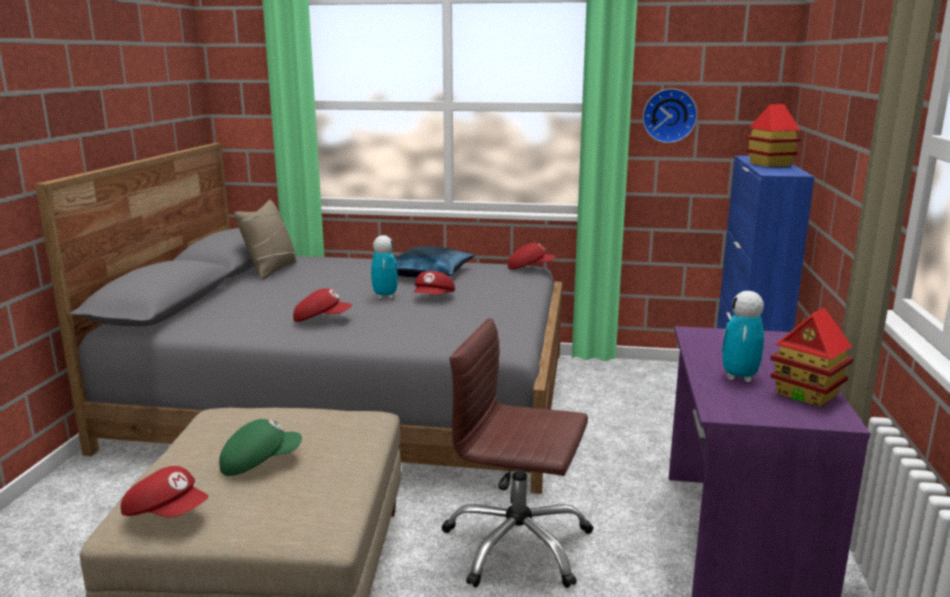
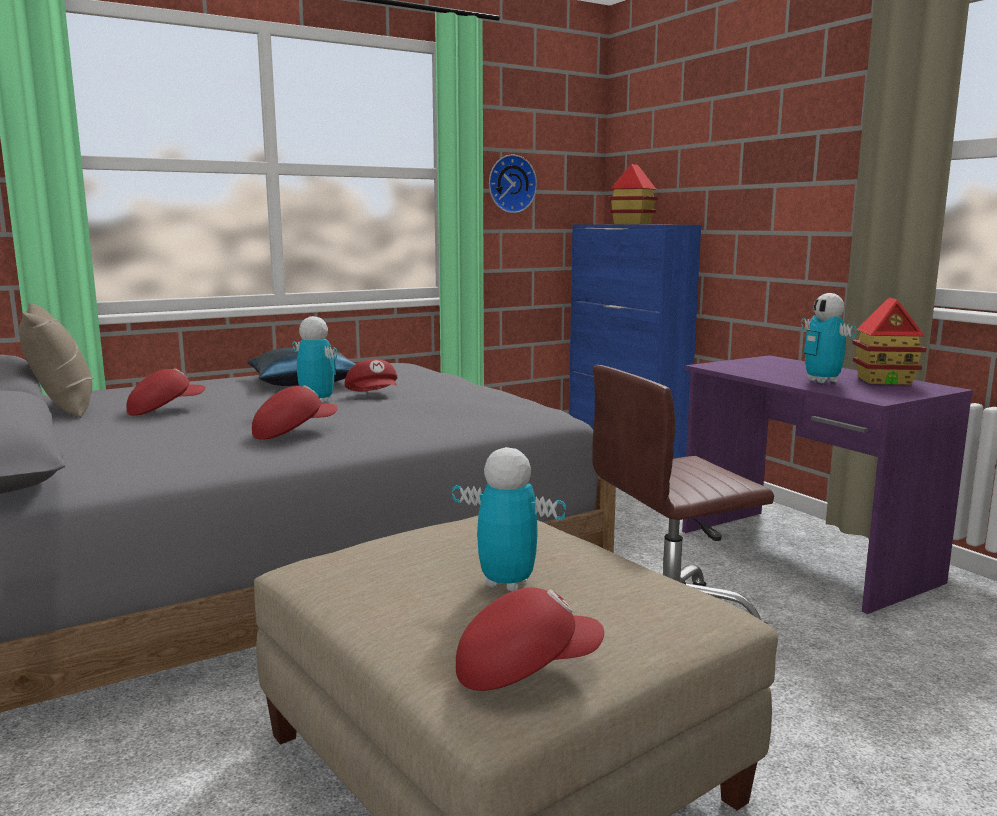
camera: 40 degrees left, 5 degrees down
green cap [219,419,302,476] -> toy robot [452,447,566,591]
red cap [508,243,555,269] -> red cap moved to [126,368,206,416]

